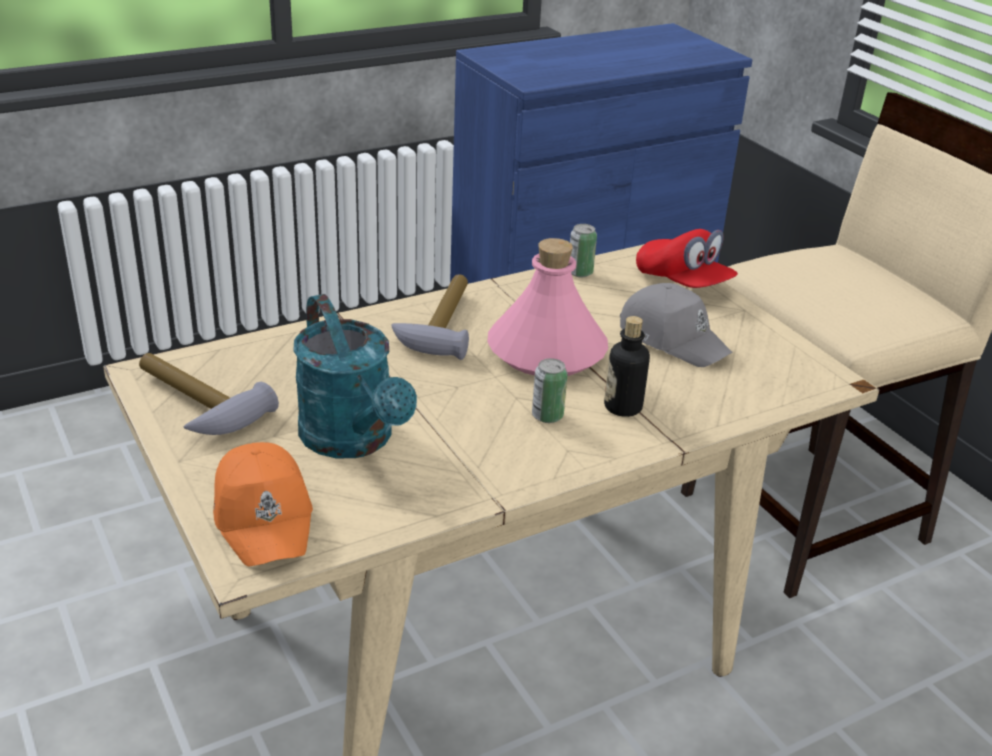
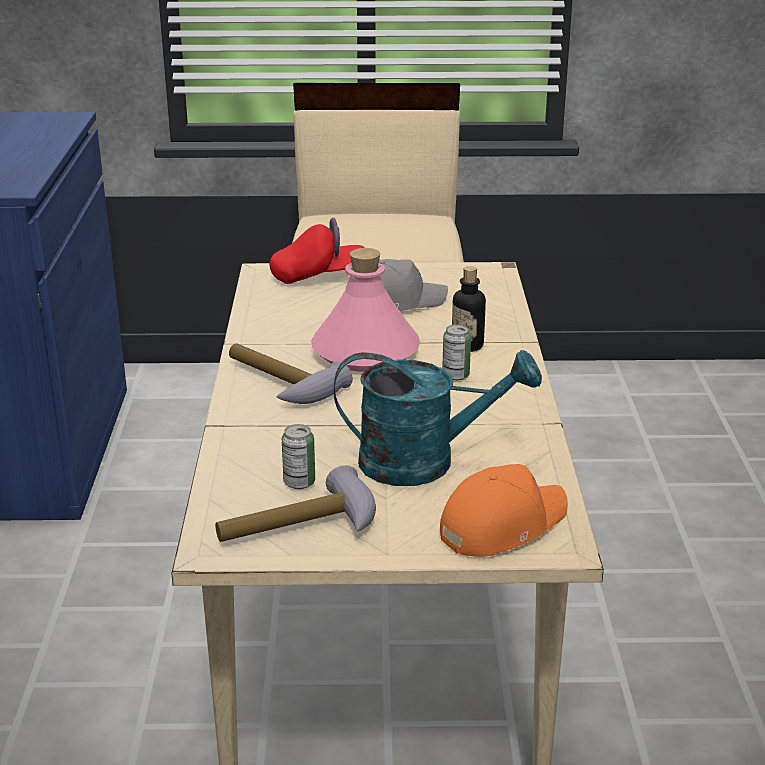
camera: 60 degrees left, 5 degrees down
orange cap [213,442,313,566] -> orange cap turned 45 degrees counterclockwise [440,464,568,557]
can [570,224,597,277] -> can moved to [282,424,315,489]

